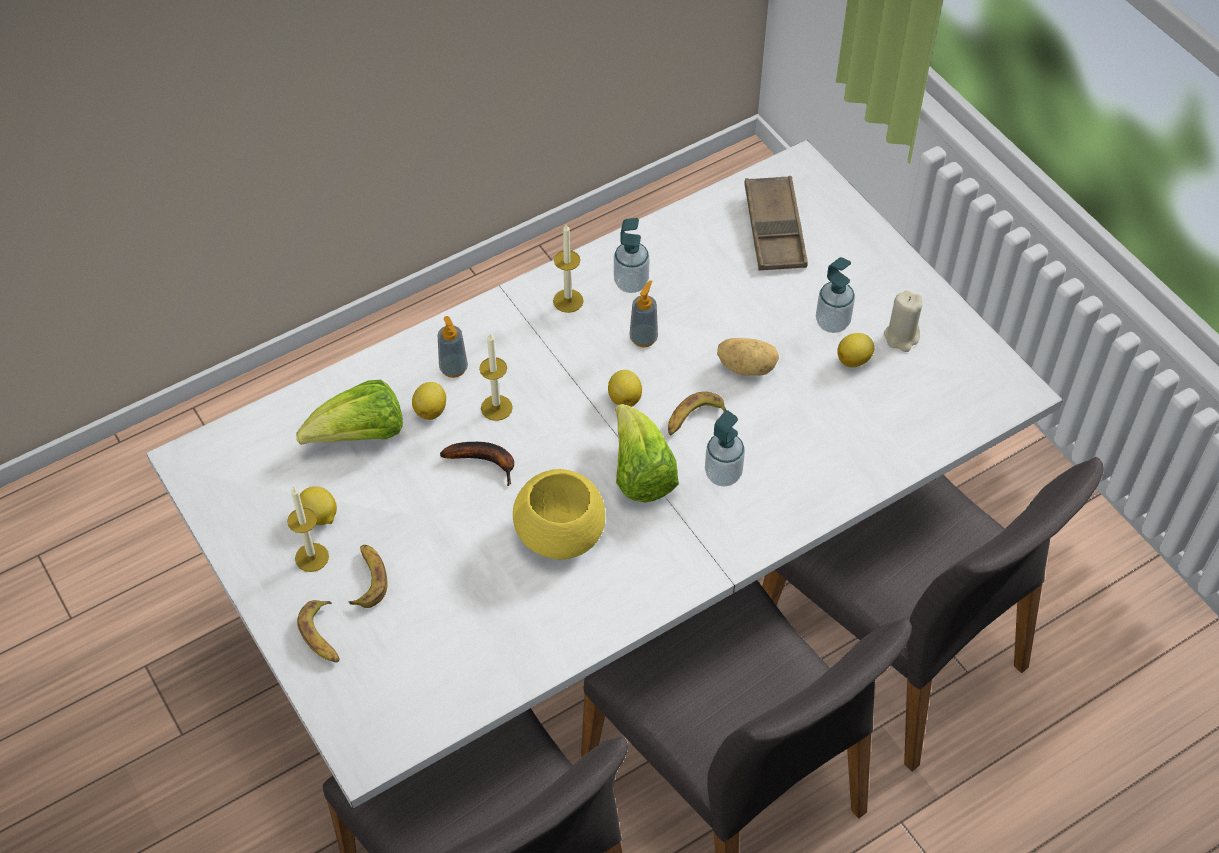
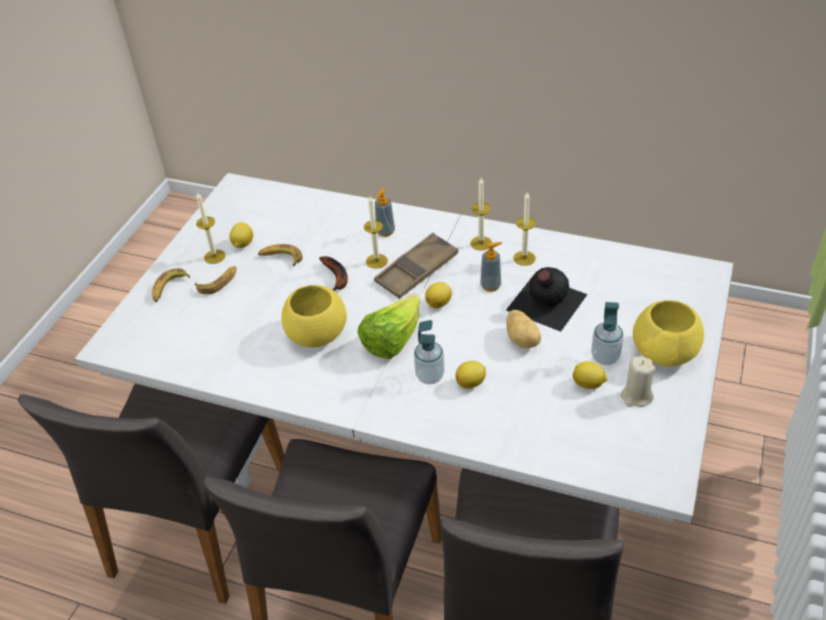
camera: 55 degrees right, 10 degrees down
lettuce [296,380,403,445] -> none
lemon [412,382,446,420] -> lemon moved to [455,361,486,389]
soap dispenser [614,218,649,293] -> candle [513,192,536,266]
banana [668,392,726,435] -> banana moved to [258,244,302,266]
brown tray [744,176,808,271] -> brown tray moved to [374,233,458,299]
none -> black bottle [506,267,588,332]
none -> yellow bowl [633,300,704,366]

